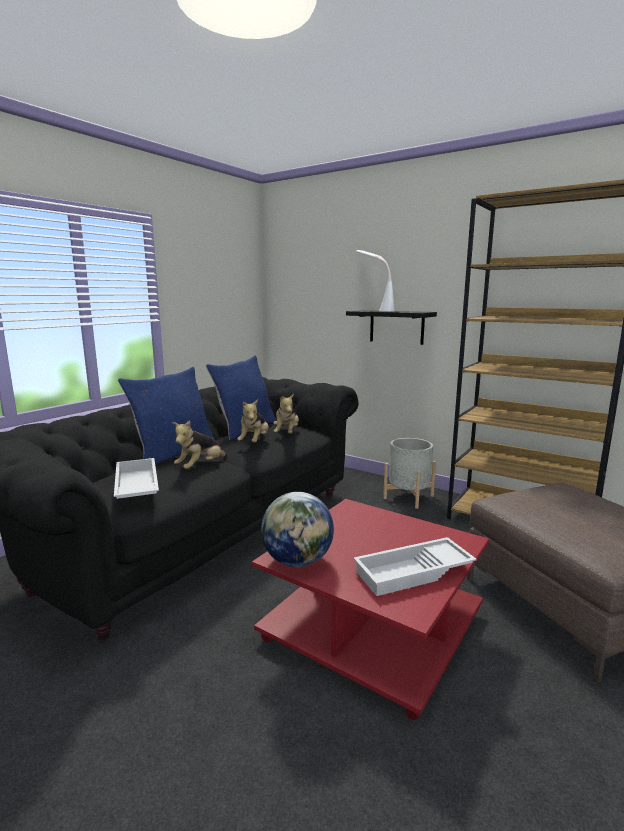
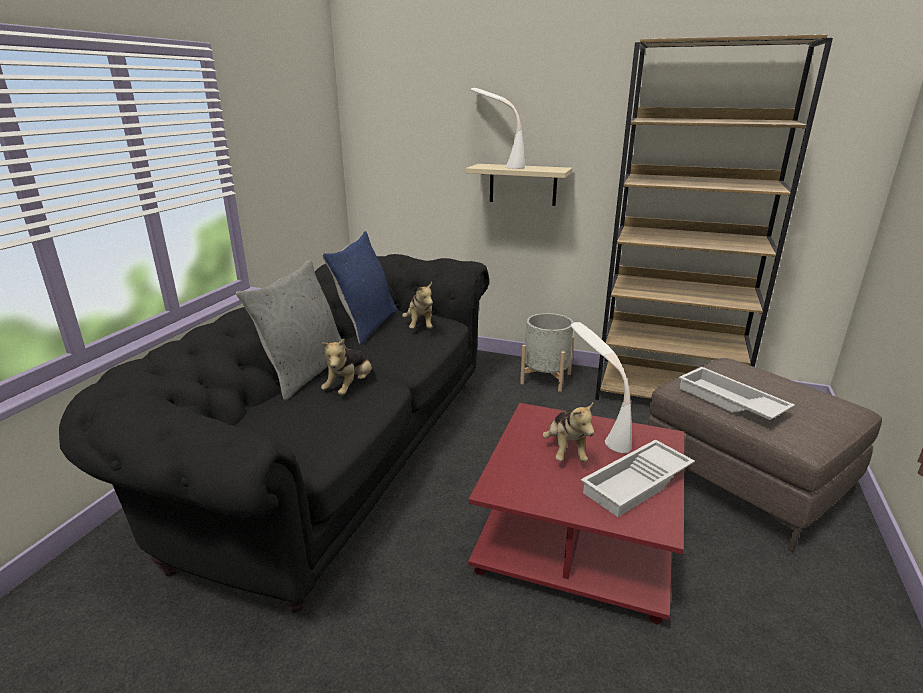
camera: 15 degrees left, 10 degrees up
white tray [114,458,159,499] -> white tray moved to [679,367,795,420]
blue pillow [118,367,215,465] -> grey pillow [236,260,346,400]
plush toy [237,399,269,443] -> plush toy moved to [543,401,594,462]
globe [261,492,334,567] -> none
black shelf [346,310,437,345] -> beige shelf [466,164,572,206]
none -> white table lamp [570,322,632,453]

